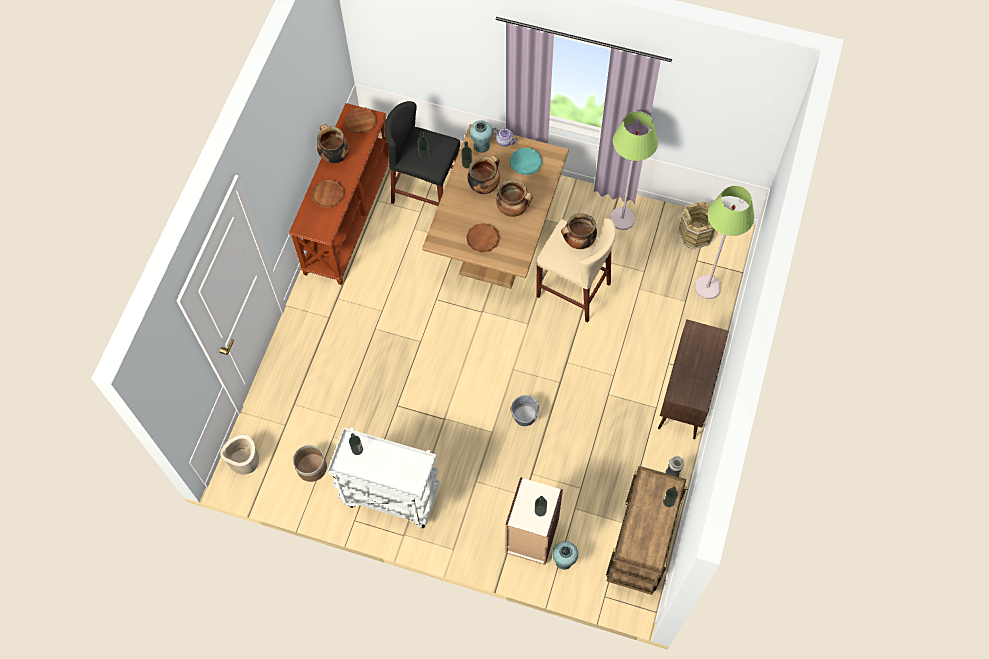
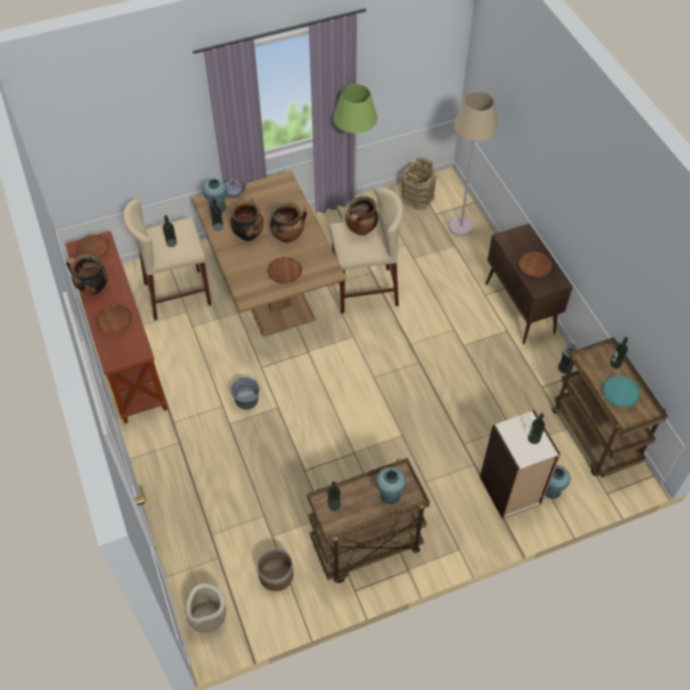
camera: 40 degrees left, 10 degrees down
white cart [327,428,440,528] -> brown cart [307,458,430,583]
black stool [384,101,460,206] -> beige stool [123,199,211,320]
turquoise plate [510,148,542,175] -> turquoise plate moved to [602,376,641,408]
grey bucket [511,395,539,426] -> grey bucket moved to [230,377,260,410]
green floor lamp [695,186,754,299] -> beige floor lamp [449,92,498,236]
none -> turquoise vase [376,467,406,504]
none -> brown plate [518,251,552,278]

